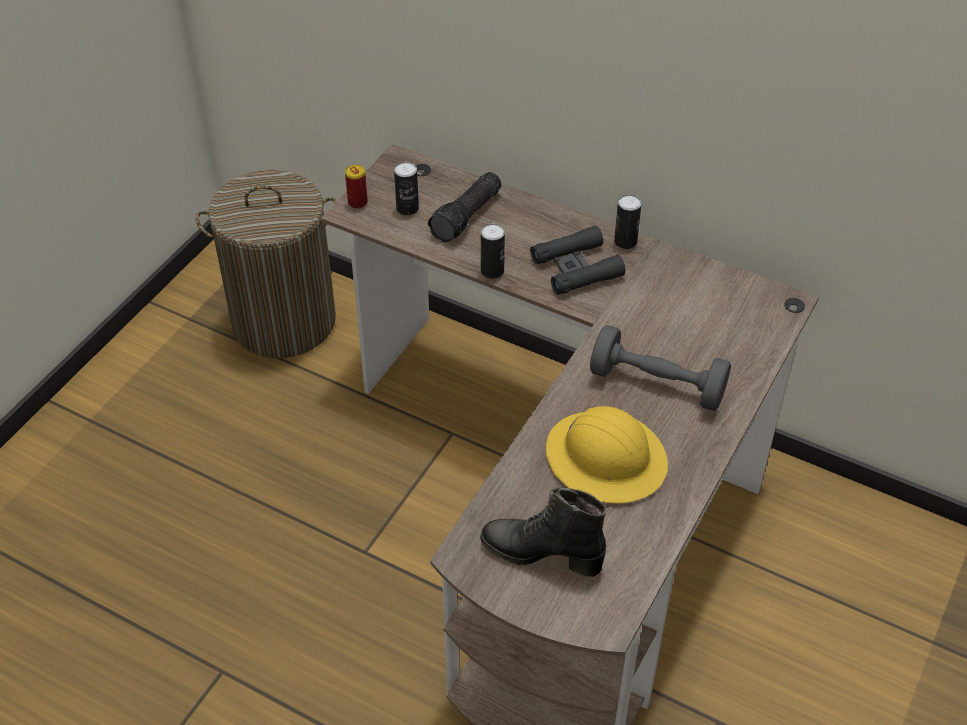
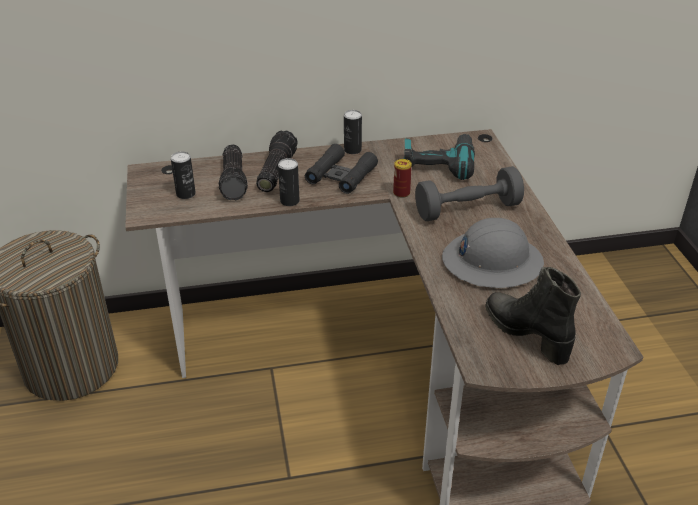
camera: 40 degrees left, 10 degrees down
can [345,165,368,209] -> can moved to [393,159,412,198]
black boot [480,488,607,577] -> black boot turned 75 degrees clockwise [485,267,581,365]
yellow hard hat [546,406,668,503] -> grey hard hat [442,218,544,288]
none -> flashlight [256,131,298,192]
none -> power drill [404,134,475,180]

